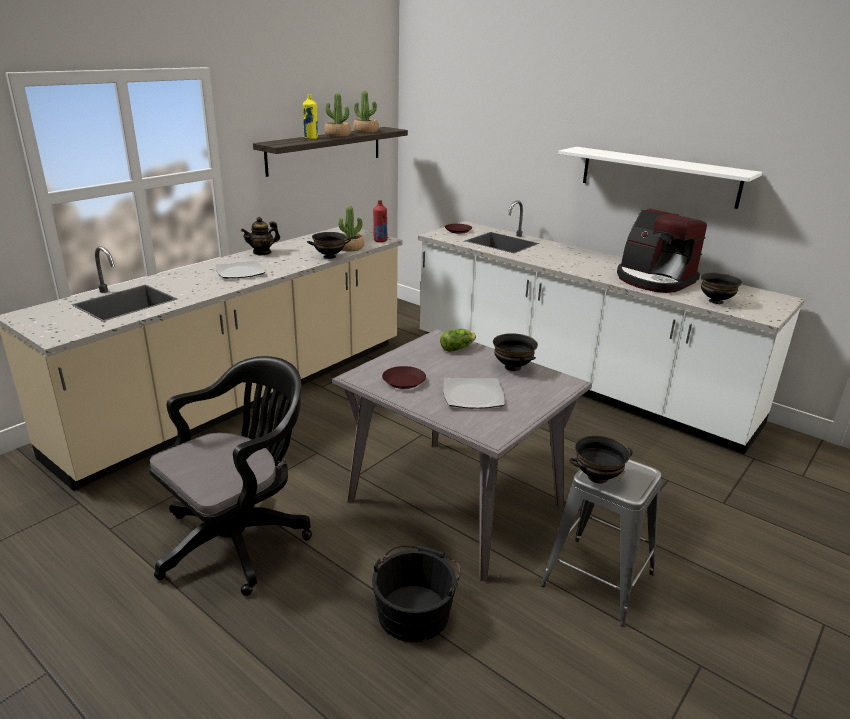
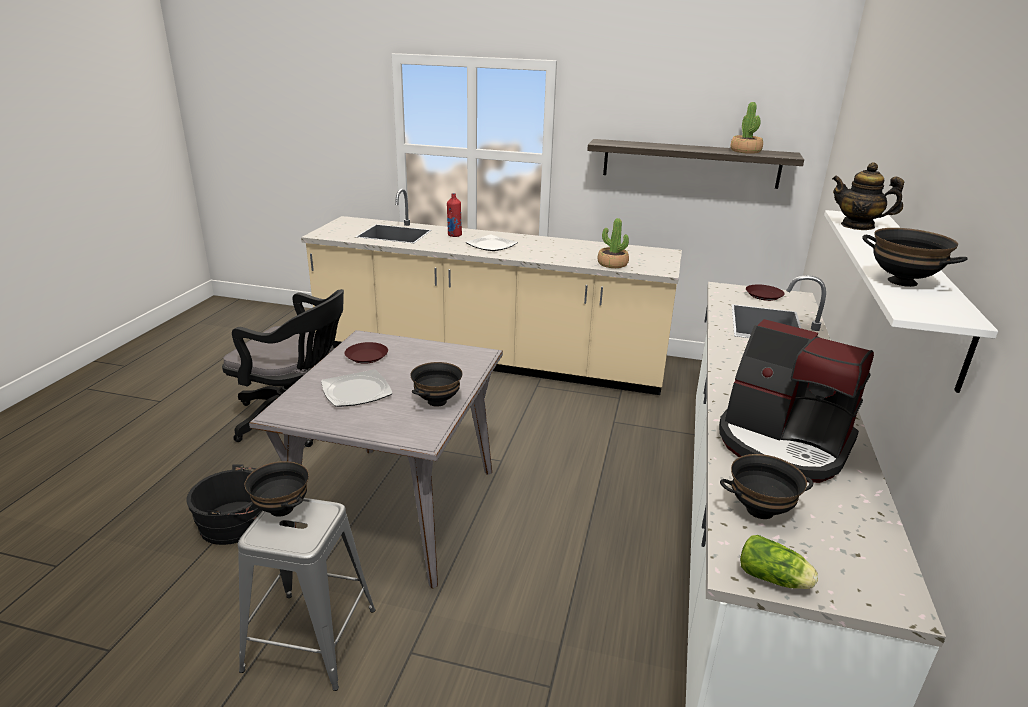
camera: 65 degrees right, 0 degrees up
teapot [241,217,280,255] -> teapot moved to [832,162,904,230]
yellow bottle [303,94,318,139] -> none
black bowl [307,232,351,259] -> black bowl moved to [862,228,968,287]
potted plant [324,93,351,137] -> none
red bottle [373,200,387,242] -> red bottle moved to [447,193,462,237]
lettuce [440,329,476,352] -> lettuce moved to [740,535,818,589]
coffee machine [617,209,707,293] -> coffee machine turned 75 degrees counterclockwise [719,319,874,483]

